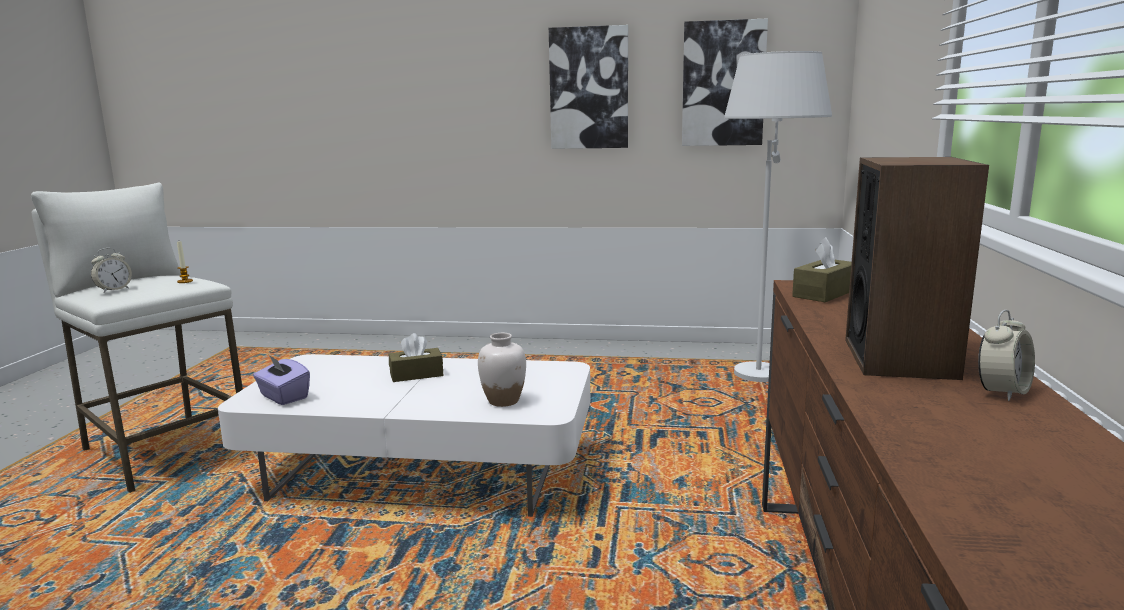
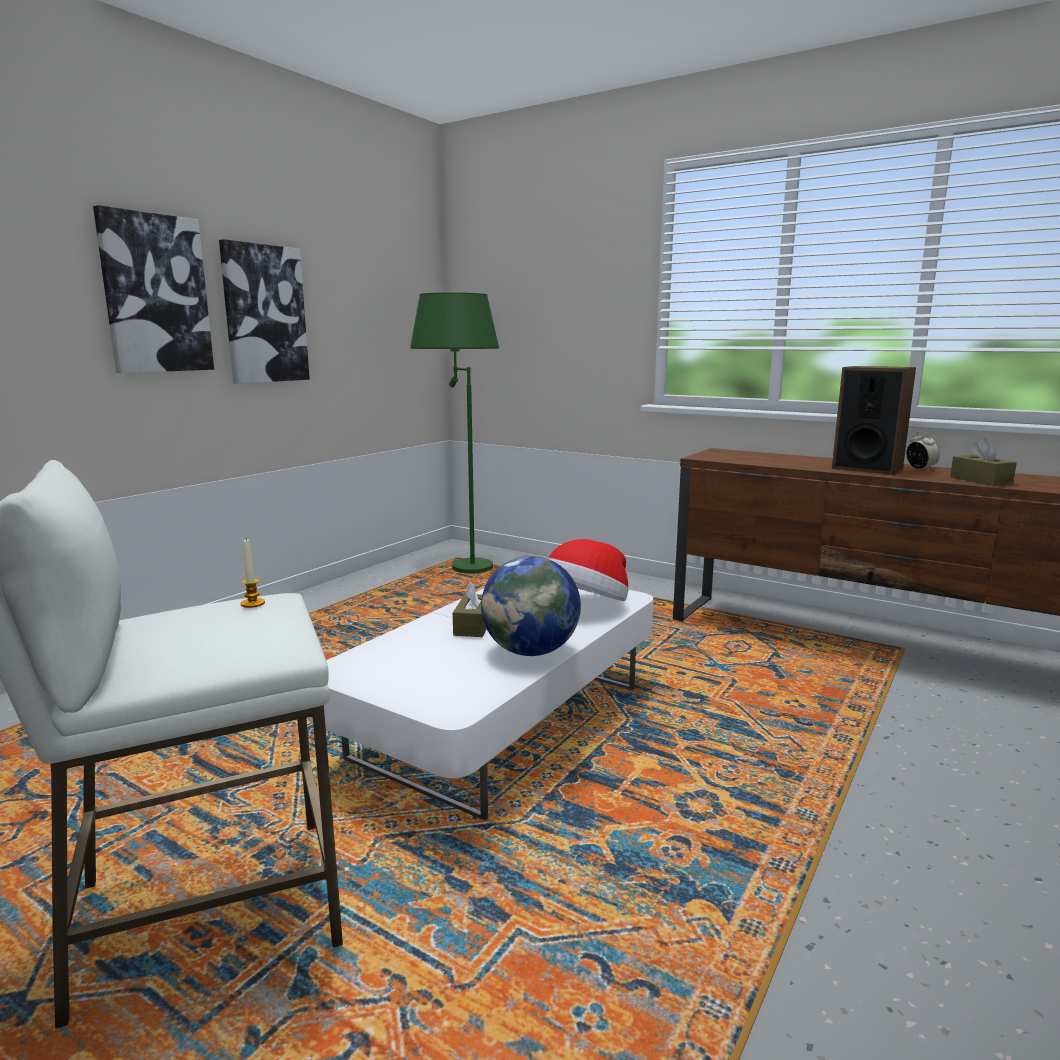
camera: 65 degrees left, 0 degrees up
alarm clock [91,248,132,293] -> none
purple tissue box [253,354,310,405] -> none
white vase [478,333,526,407] -> hat [547,539,629,601]
picture [682,18,768,146] -> picture moved to [93,205,214,373]
white floor lamp [724,51,832,382] -> green floor lamp [410,292,499,574]
brown tissue box [792,237,852,302] -> brown tissue box moved to [950,438,1017,486]
none -> globe [481,556,581,656]

